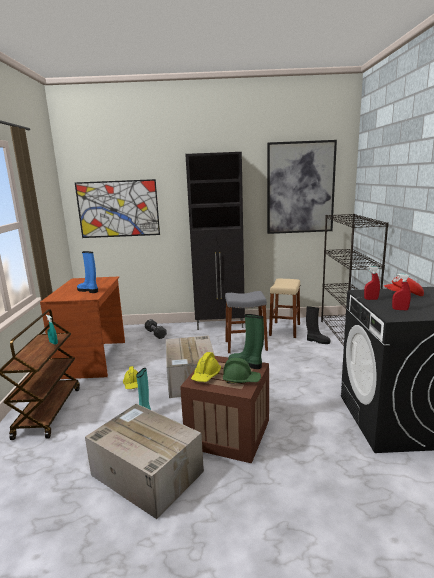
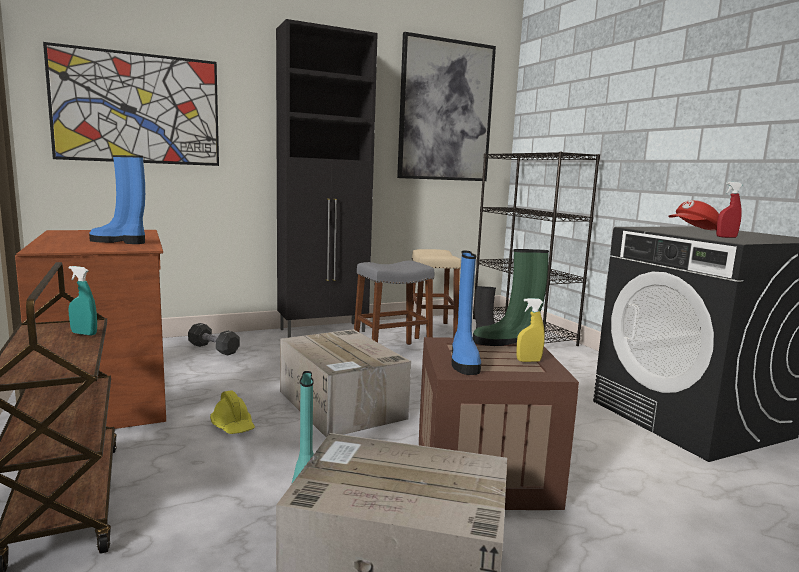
camera: 25 degrees left, 5 degrees down
yellow hard hat [191,352,221,382] -> blue boot [451,251,481,375]
green hard hat [223,358,261,384] -> yellow spray bottle [516,298,545,362]
red spray bottle [364,266,380,300] -> none

